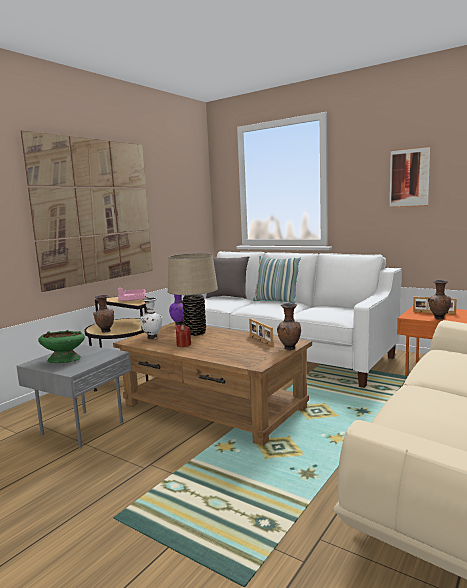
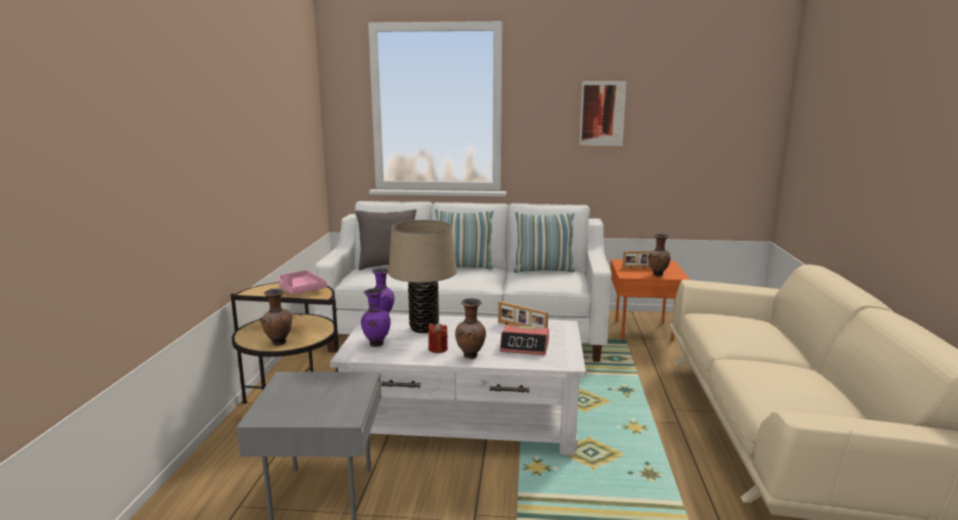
camera: 30 degrees left, 5 degrees up
picture [21,130,153,292] -> none
green bowl [38,330,85,363] -> none
brown coffee table [113,322,312,446] -> white coffee table [330,314,586,455]
white vase [140,298,163,339] -> purple vase [361,288,391,347]
brown vase [277,303,301,350] -> brown vase moved to [455,298,486,359]
none -> alarm clock [500,325,549,355]
none -> pillow [514,212,575,273]

